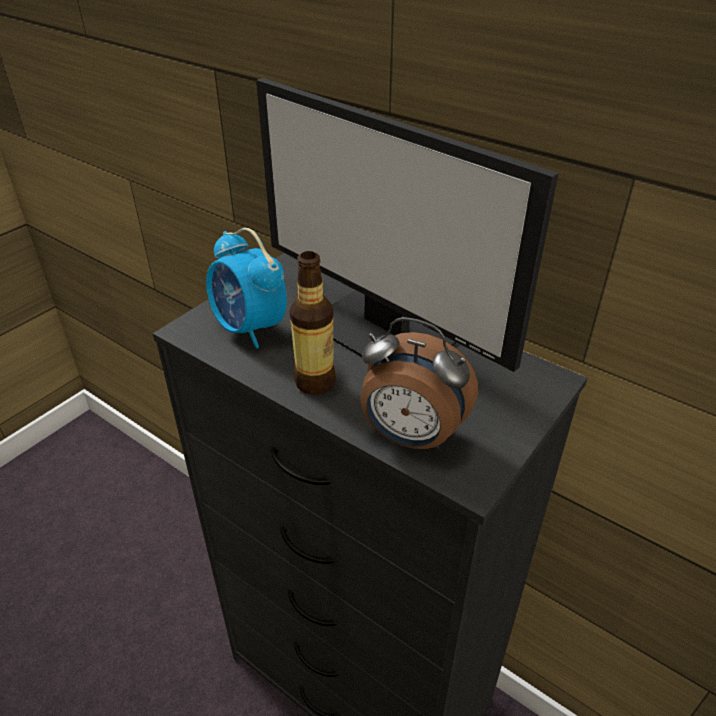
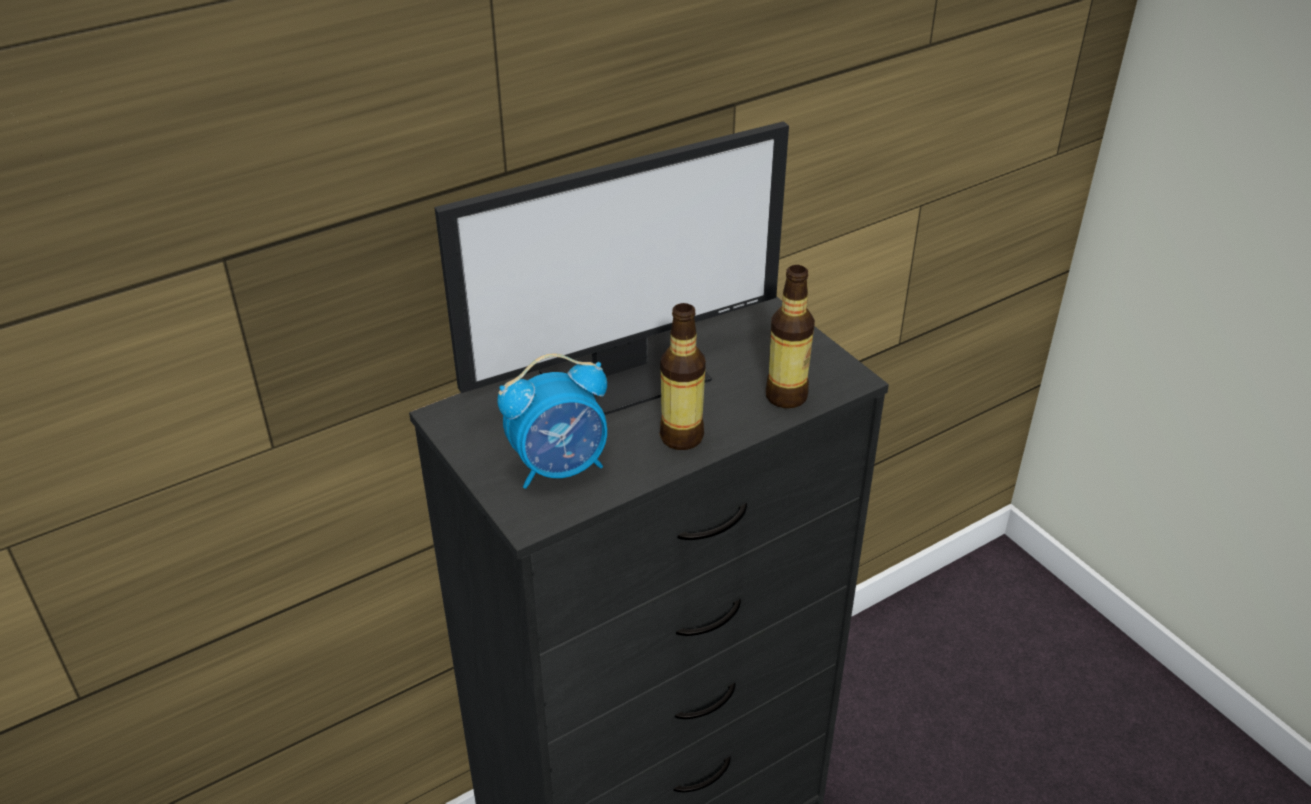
camera: 70 degrees left, 0 degrees up
alarm clock [360,317,478,449] -> bottle [766,265,815,408]

